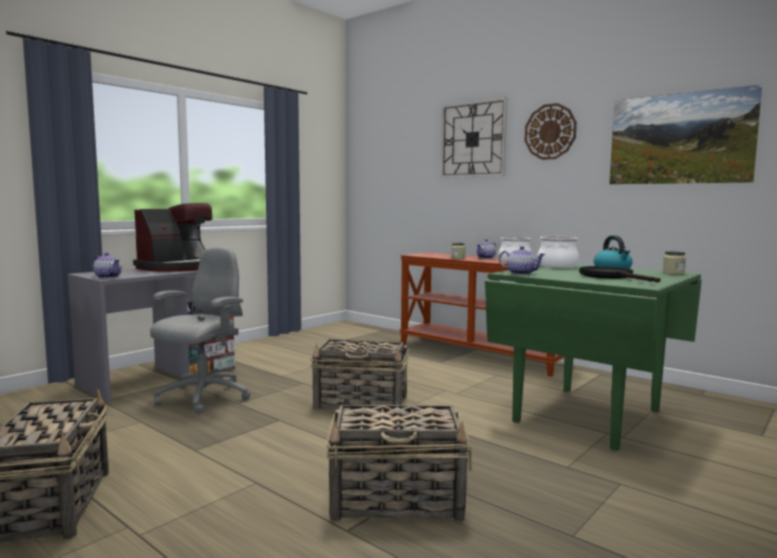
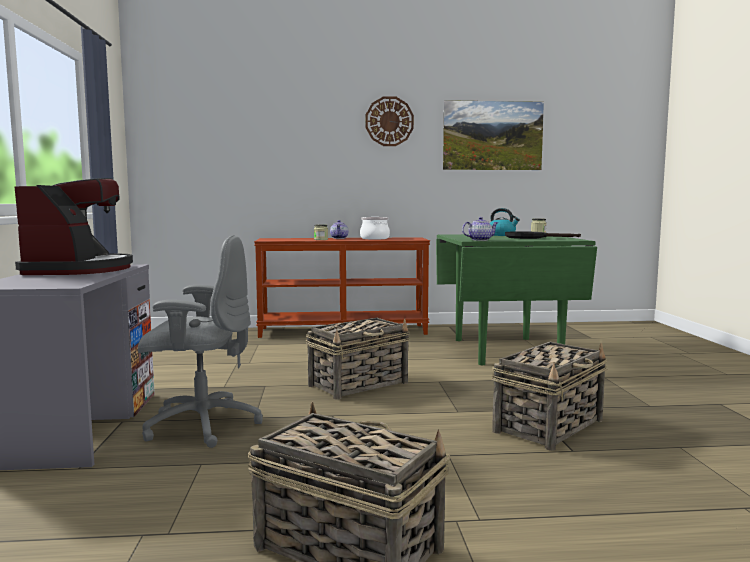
camera: 45 degrees left, 0 degrees up
teapot [93,252,122,278] -> none
grey office chair [150,247,250,414] -> grey office chair turned 105 degrees clockwise [138,235,263,448]
wall clock [440,97,507,178] -> none
cooking pot [537,236,579,268] -> none

